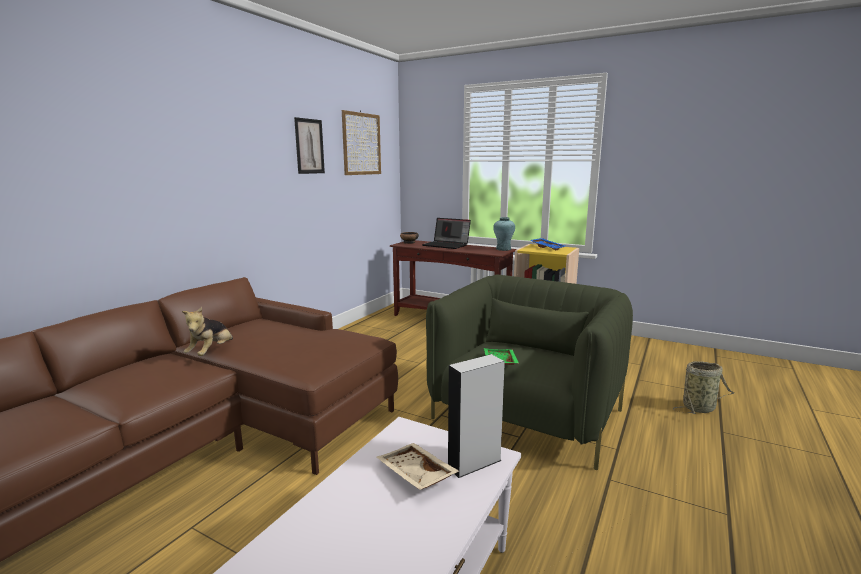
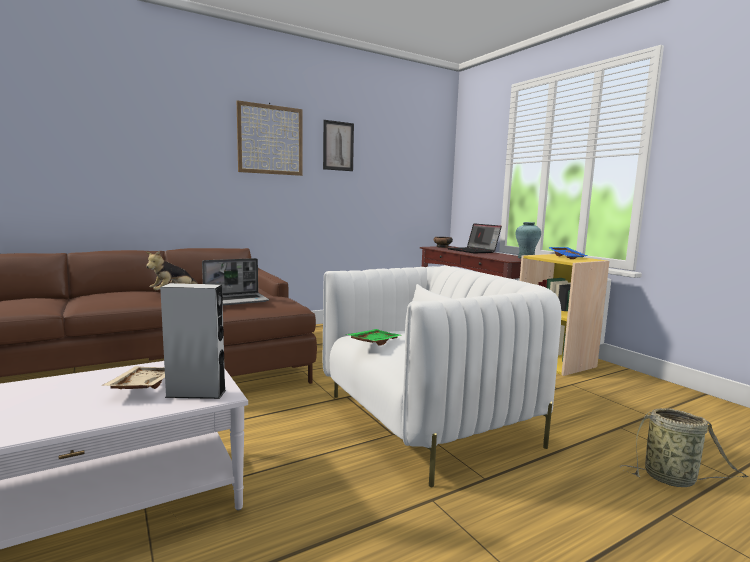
camera: 30 degrees right, 5 degrees down
picture [342,110,381,175] -> picture moved to [237,100,303,176]
green armchair [426,274,633,470] -> white armchair [323,265,561,487]
none -> laptop [202,258,269,306]

